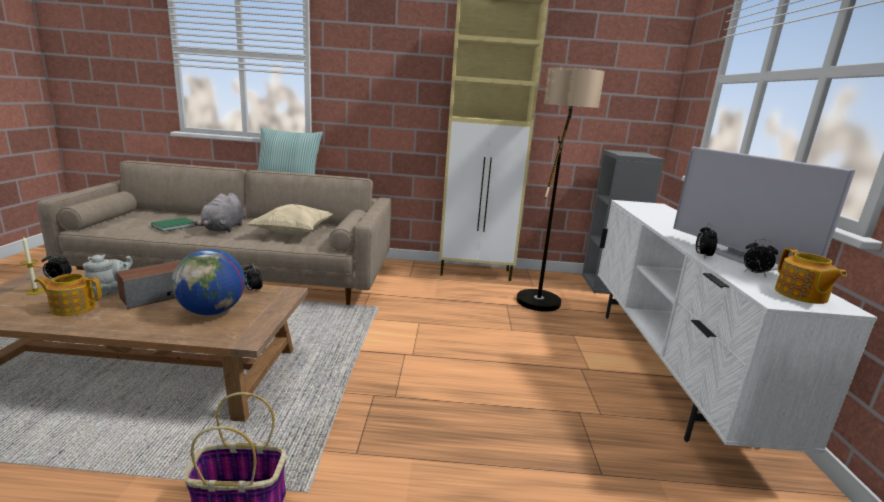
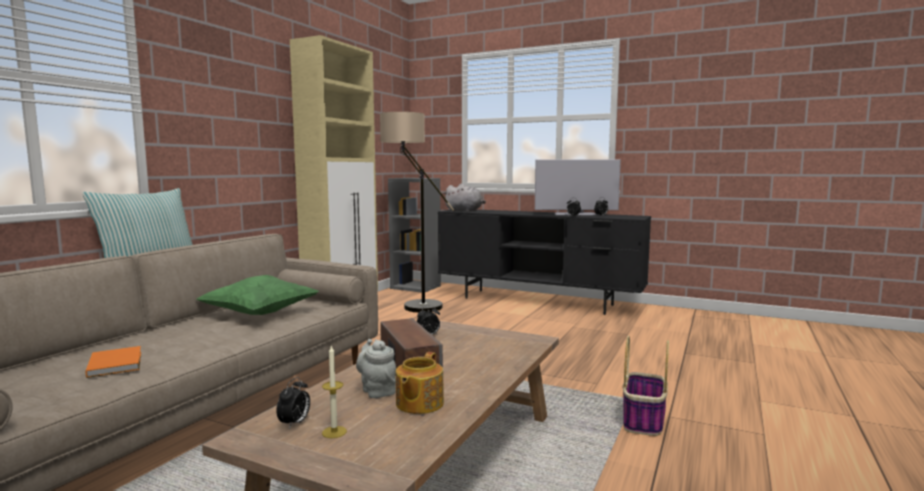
camera: 65 degrees left, 10 degrees down
green book [151,217,196,232] -> orange book [86,346,141,378]
globe [172,249,245,315] -> none
grey plush toy [193,193,244,232] -> grey plush toy moved to [443,184,486,212]
beige pillow [248,204,333,234] -> green pillow [197,275,319,315]
white tv stand [598,200,877,453] -> black tv stand [438,209,651,315]
teapot [775,248,847,304] -> none

